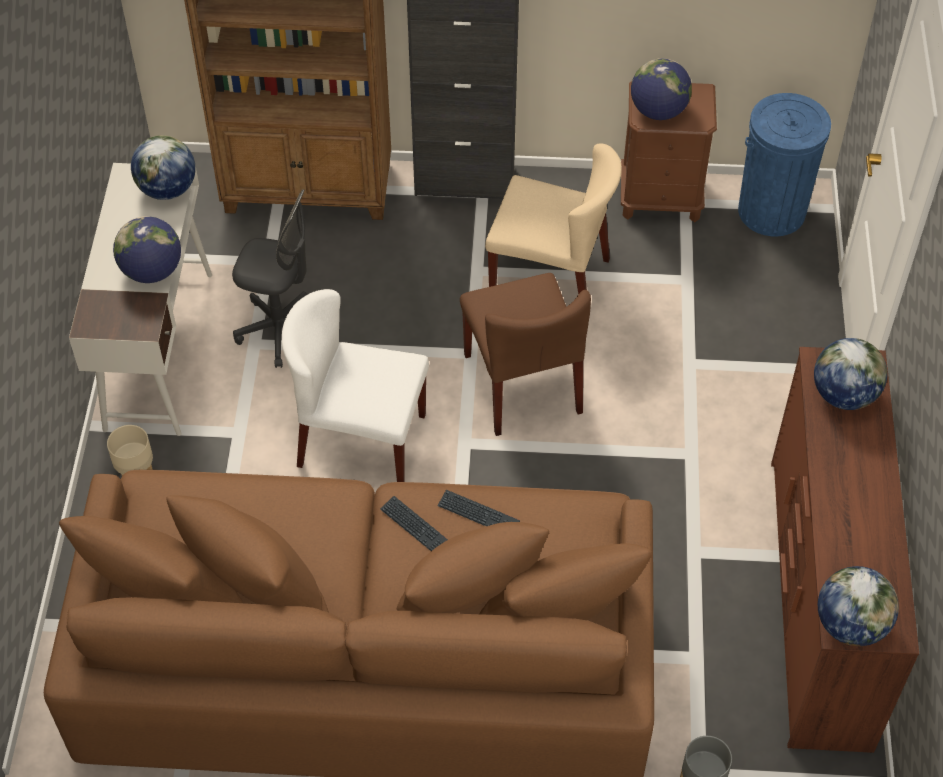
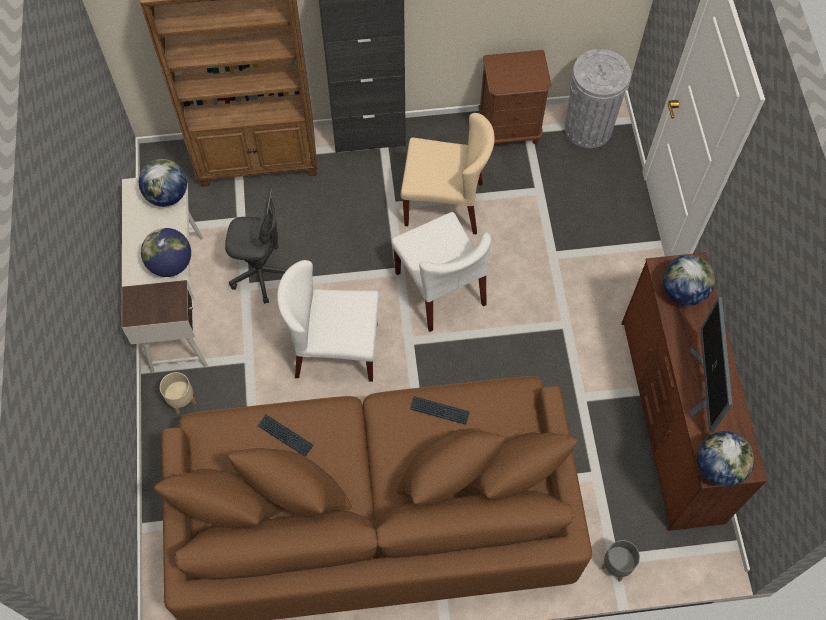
camera: 10 degrees left, 10 degrees up
keyboard [380,496,448,551] -> keyboard moved to [258,415,313,457]
brown chair [460,273,591,436] -> white chair [391,212,491,332]
globe [631,58,692,120] -> none
blue trash can [738,93,831,237] -> grey trash can [565,49,631,148]
none -> monitor [689,297,732,432]

